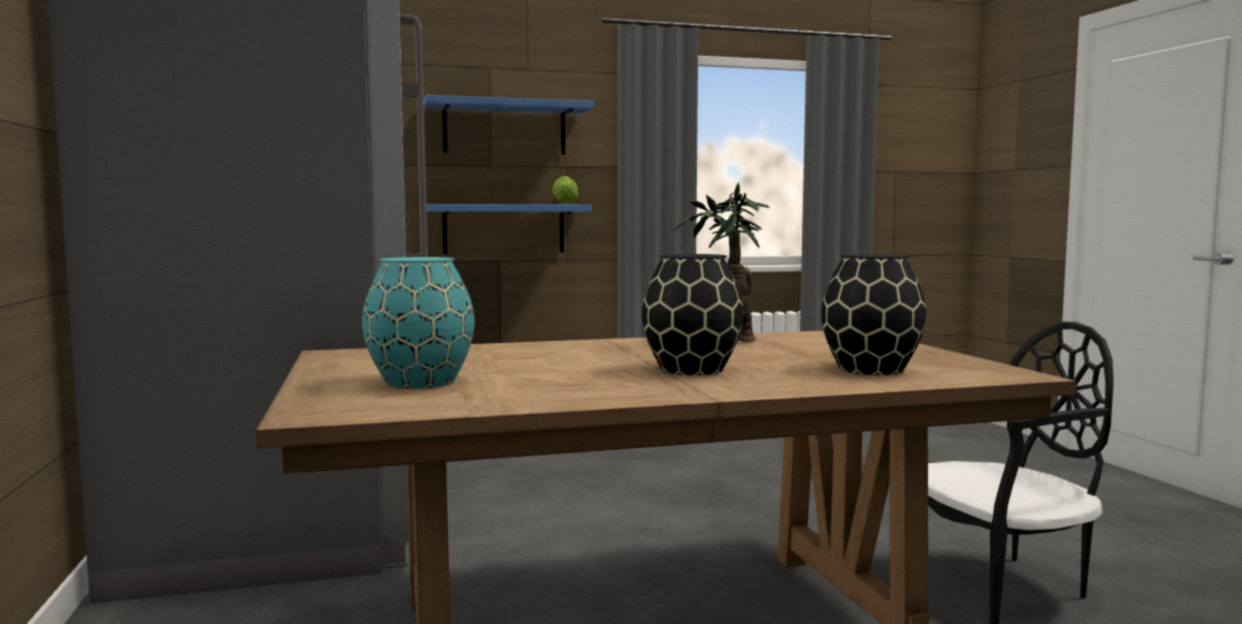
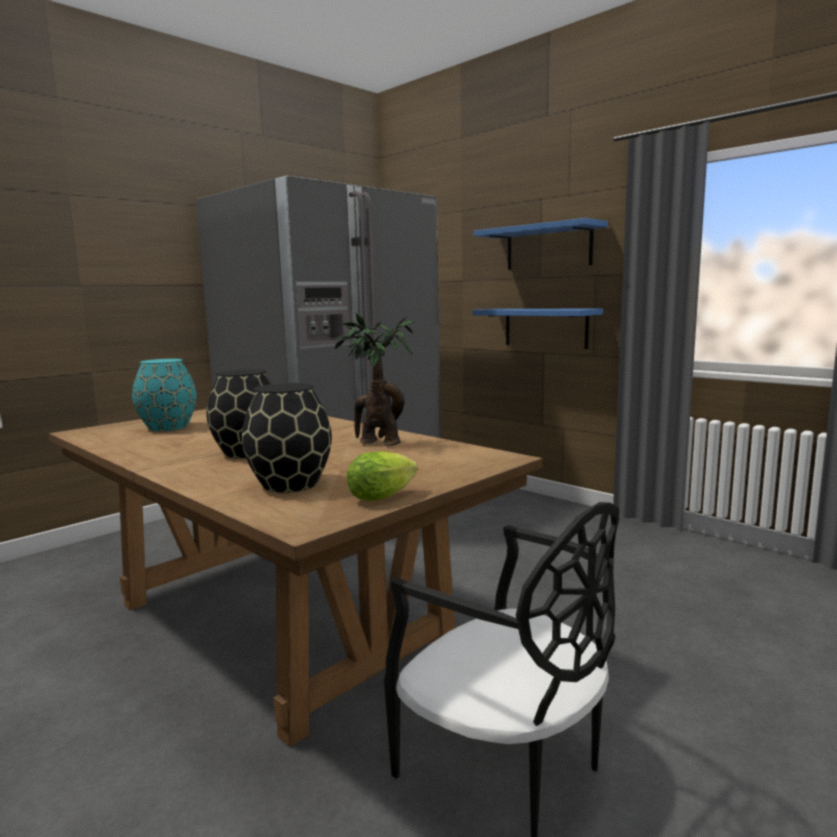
camera: 60 degrees right, 5 degrees up
lettuce [552,176,578,204] -> lettuce moved to [347,451,418,501]

